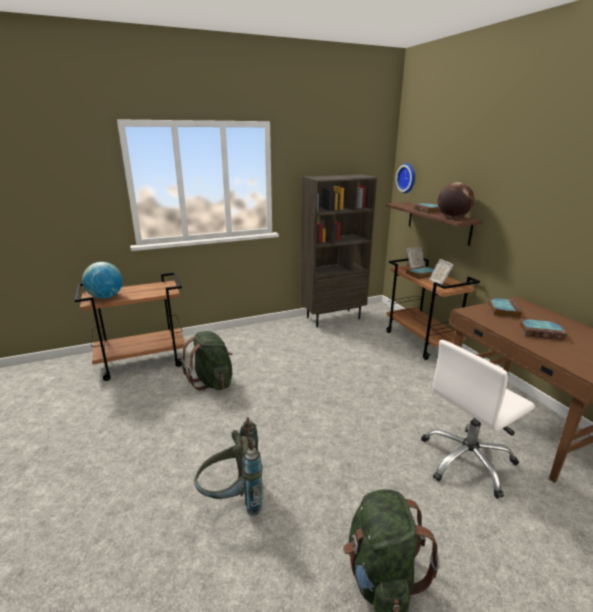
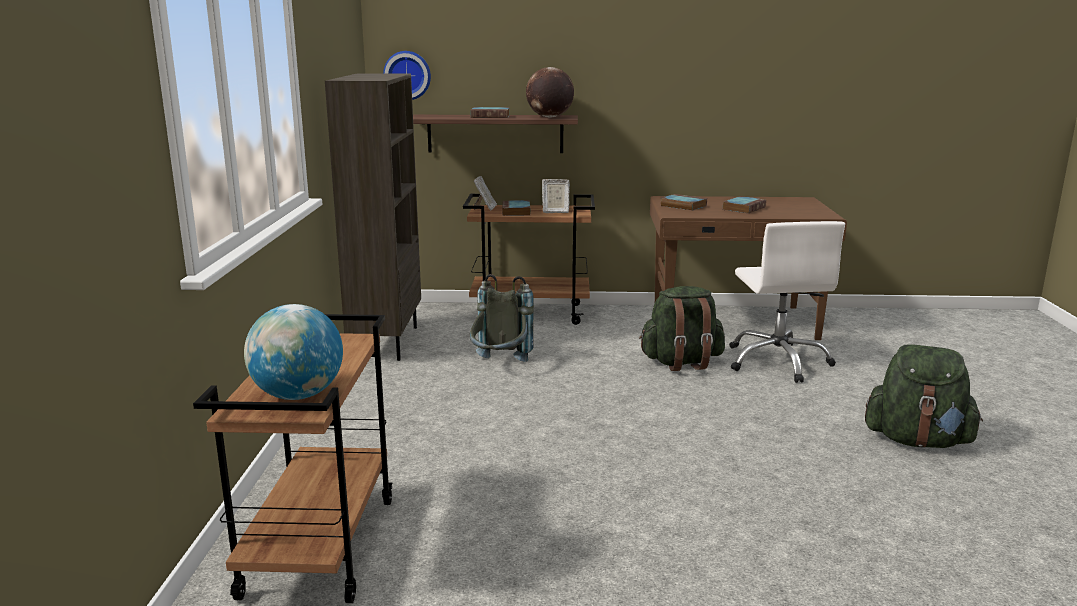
camera: 65 degrees left, 5 degrees down
green backpack [181,331,233,390] -> green backpack moved to [639,286,725,371]
grey backpack [194,417,263,515] -> grey backpack moved to [470,274,534,362]

